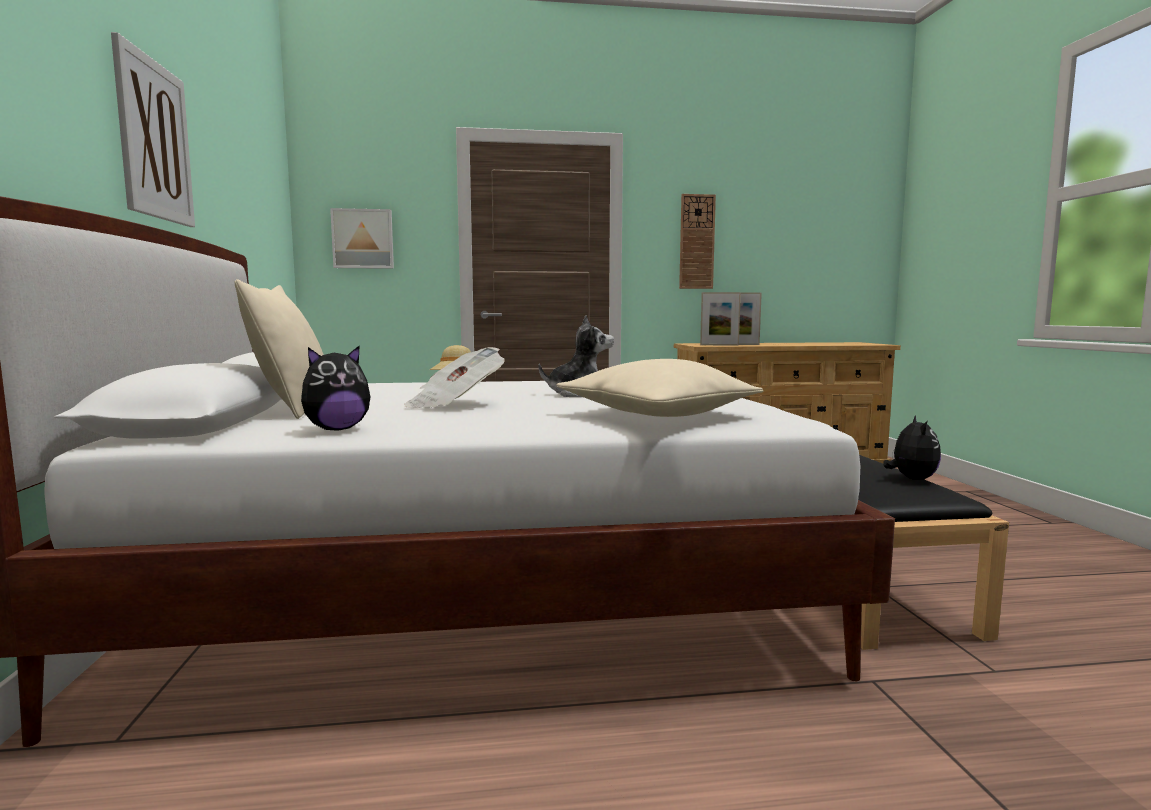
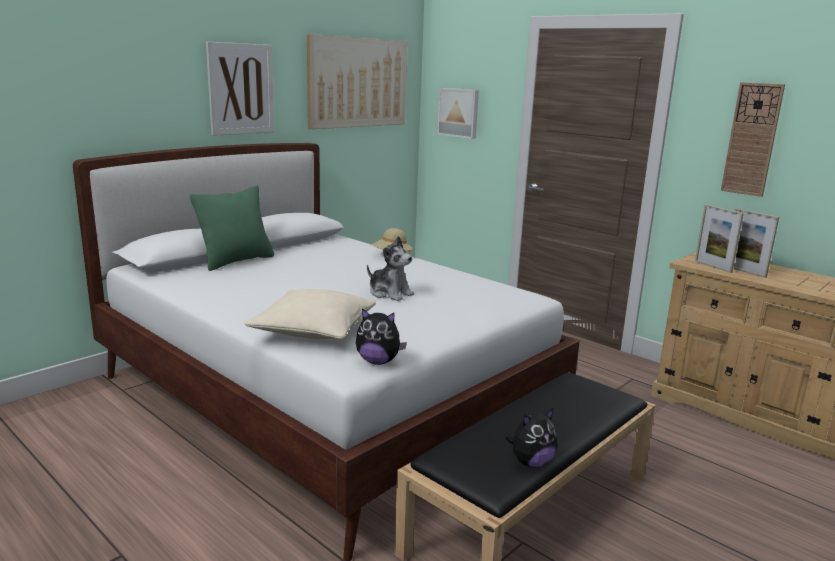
camera: 50 degrees right, 10 degrees up
beige pillow [235,279,324,419] -> green pillow [190,185,274,271]
plush toy [301,346,370,431] -> plush toy moved to [356,308,407,365]
newspaper [404,347,505,408] -> none
none -> picture [307,34,407,129]

